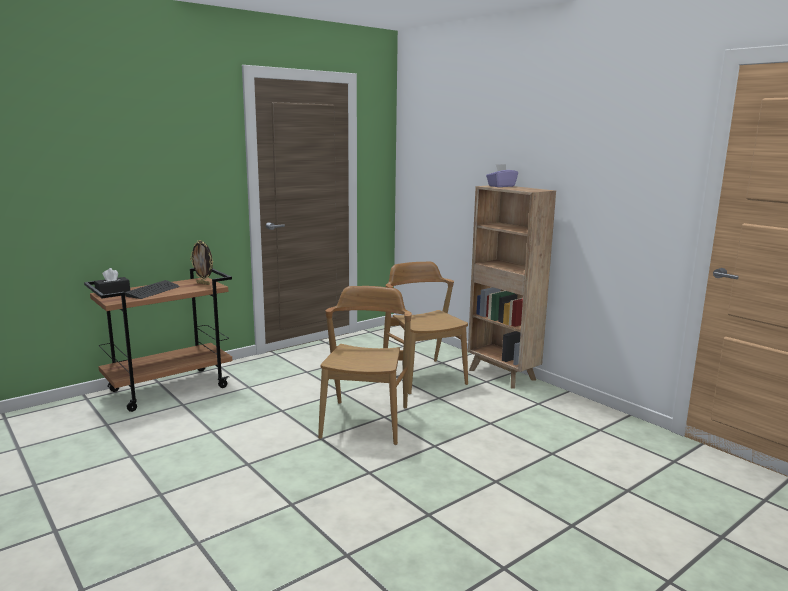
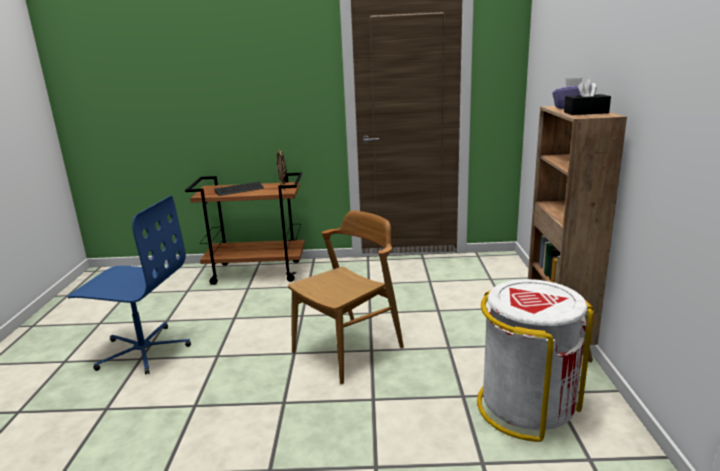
camera: 40 degrees right, 5 degrees up
black tissue box [94,268,130,294] -> black tissue box moved to [564,79,611,115]
brown chair [383,262,468,394] -> none
none -> blue office chair [67,196,191,375]
none -> white trash can [477,279,594,442]

